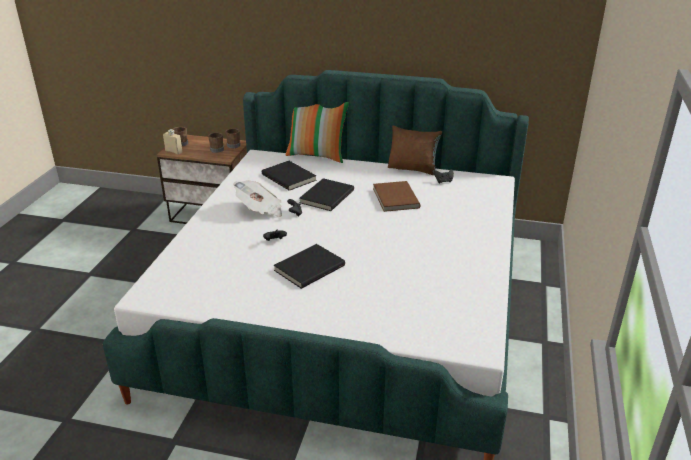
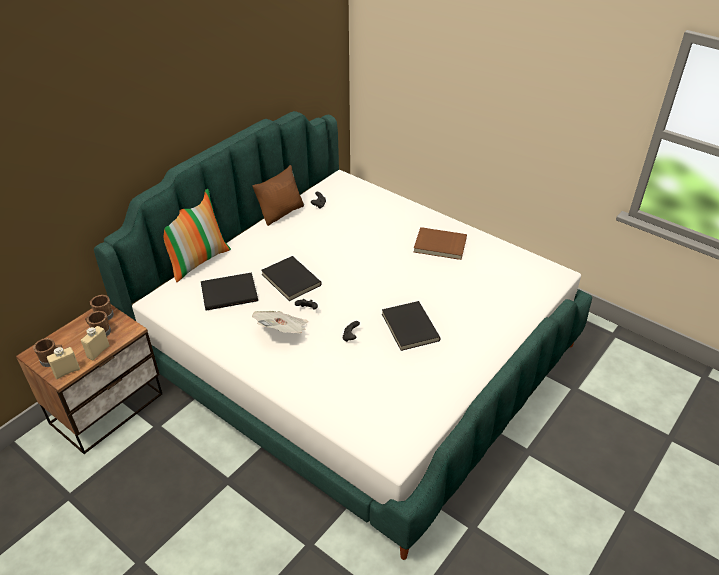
camera: 65 degrees left, 10 degrees up
brown book [373,181,420,212] -> brown book moved to [414,227,467,260]
none -> beige bottle [81,326,110,360]

